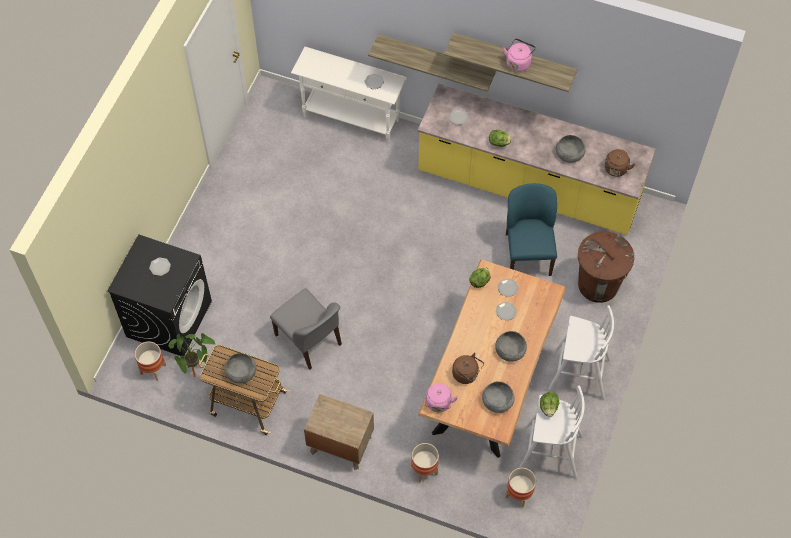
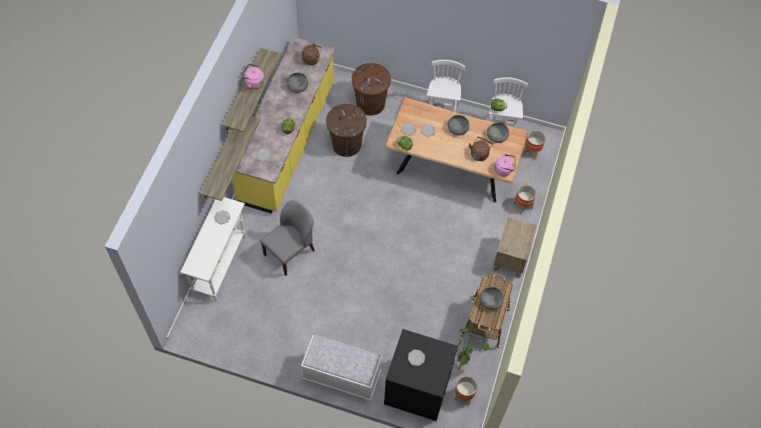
camera: 95 degrees left, 0 degrees up
grey chair [270,288,342,370] -> grey chair moved to [260,200,315,276]
blue chair [506,183,557,276] -> brown trash can [326,104,367,157]
none -> white bench [301,335,382,401]

